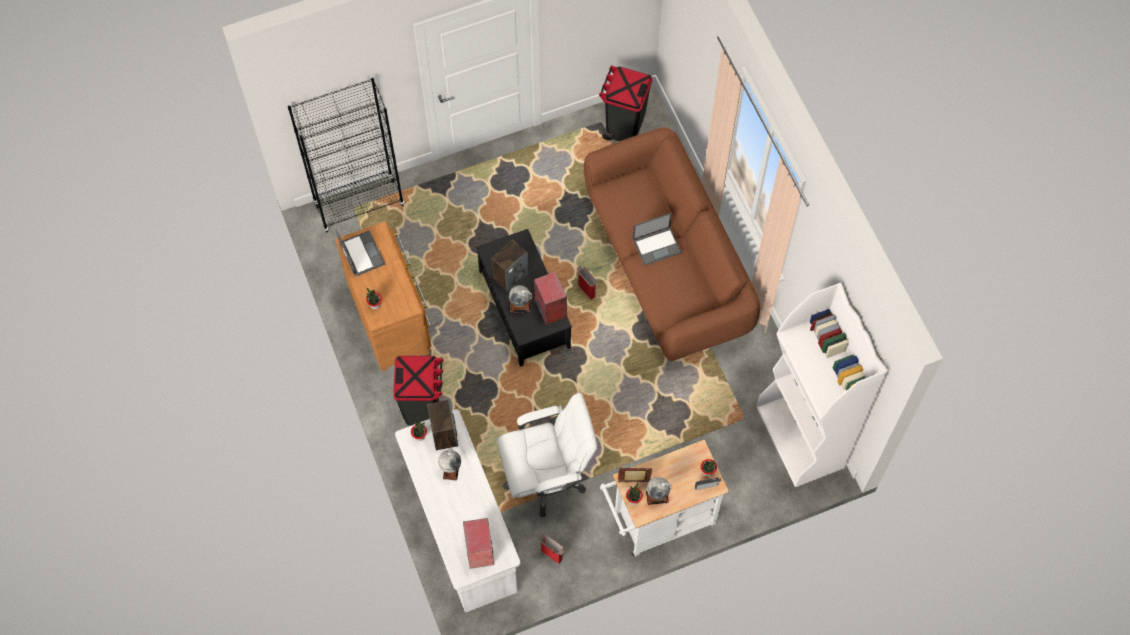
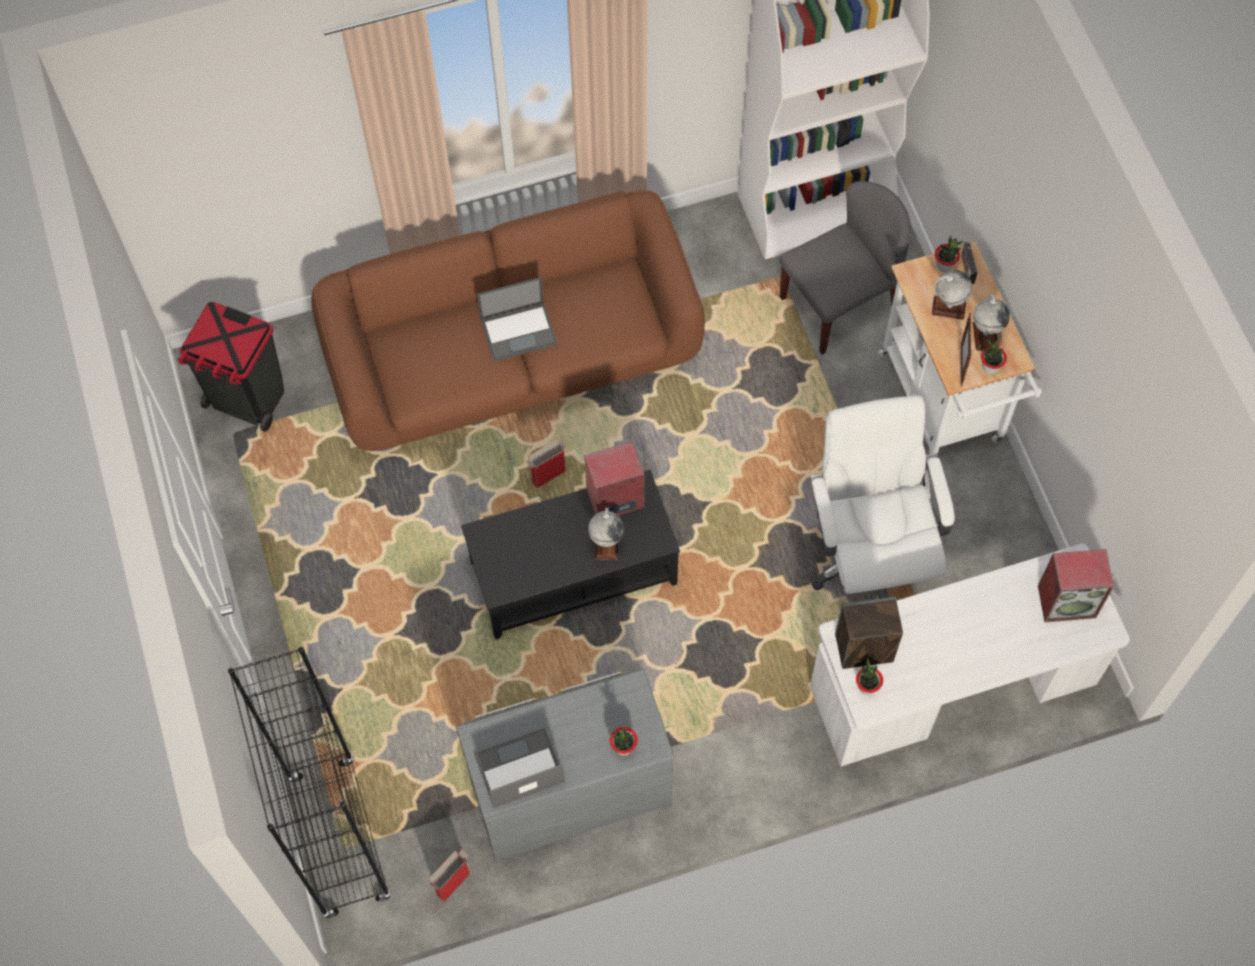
camera: 85 degrees left, 0 degrees up
brown dresser [335,221,431,371] -> grey dresser [456,669,674,862]
black trash can [393,356,444,425] -> none
globe [438,448,461,481] -> globe moved to [932,270,973,320]
speaker [492,240,529,292] -> none
cardboard box [540,534,564,564] -> cardboard box moved to [429,849,470,902]
laptop [633,213,682,266] -> laptop turned 90 degrees clockwise [477,277,558,362]
none -> grey chair [779,181,911,355]

